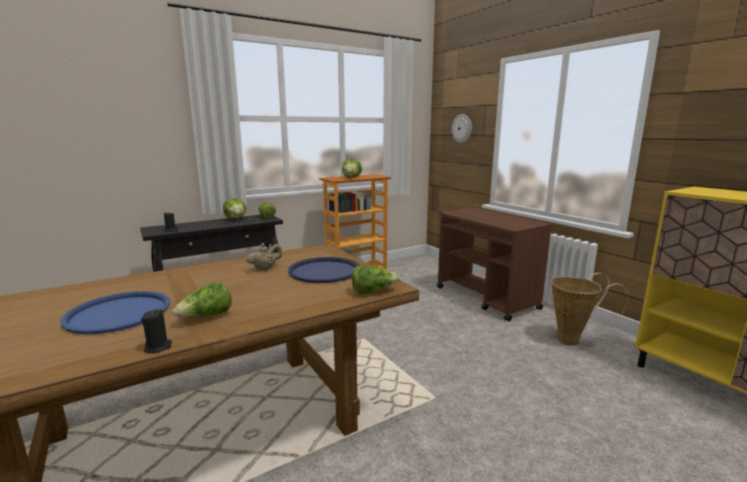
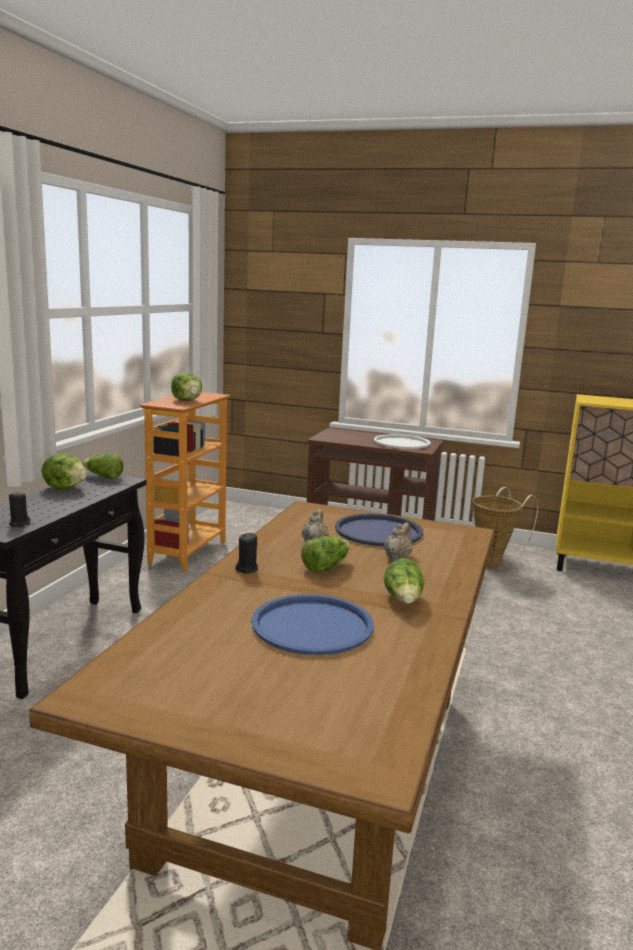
camera: 40 degrees left, 0 degrees up
black candle [141,309,172,353] -> black candle moved to [235,533,258,573]
lettuce [352,266,400,294] -> lettuce moved to [301,536,350,573]
wall clock [452,114,472,143] -> none
none -> white tray [374,434,431,449]
none -> beige teapot [384,523,412,560]

